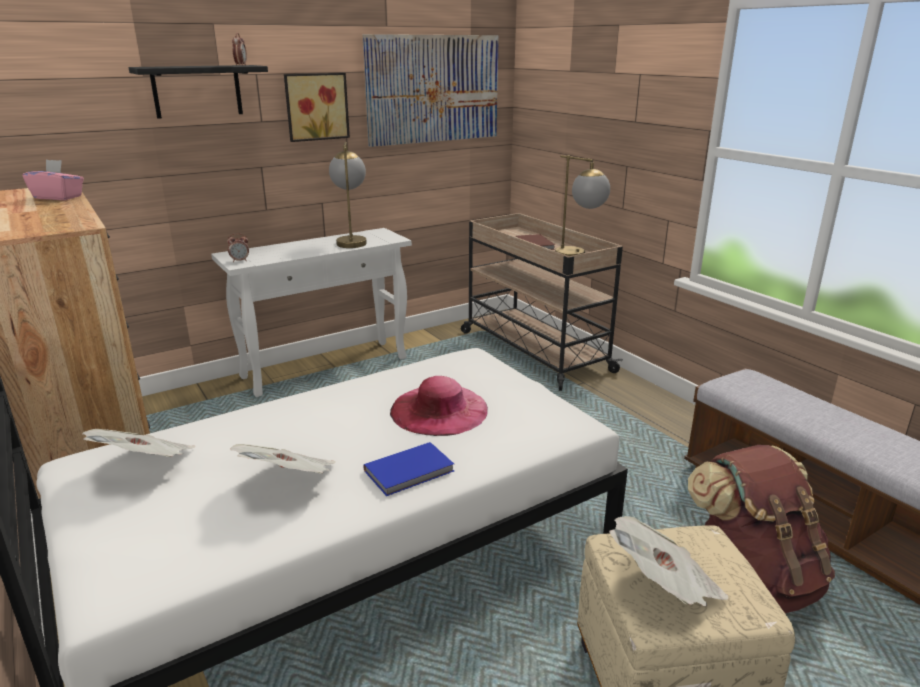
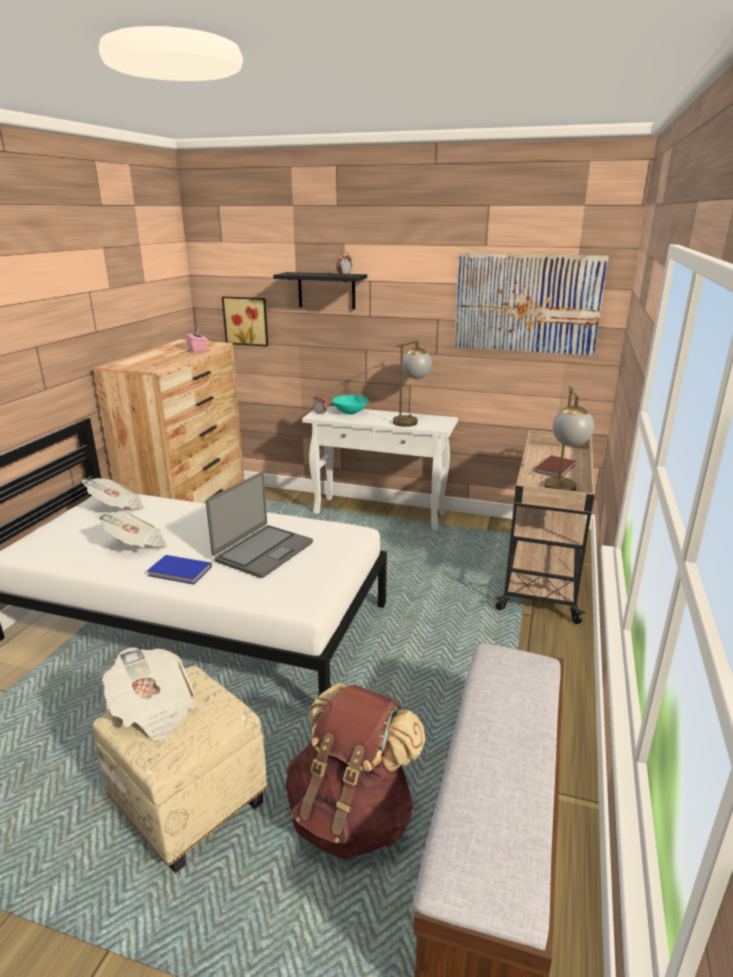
camera: 50 degrees right, 0 degrees up
picture [284,73,350,142] -> picture moved to [222,296,268,347]
pink hat [390,376,488,436] -> laptop [206,472,313,578]
none -> turquoise bowl [332,395,368,415]

